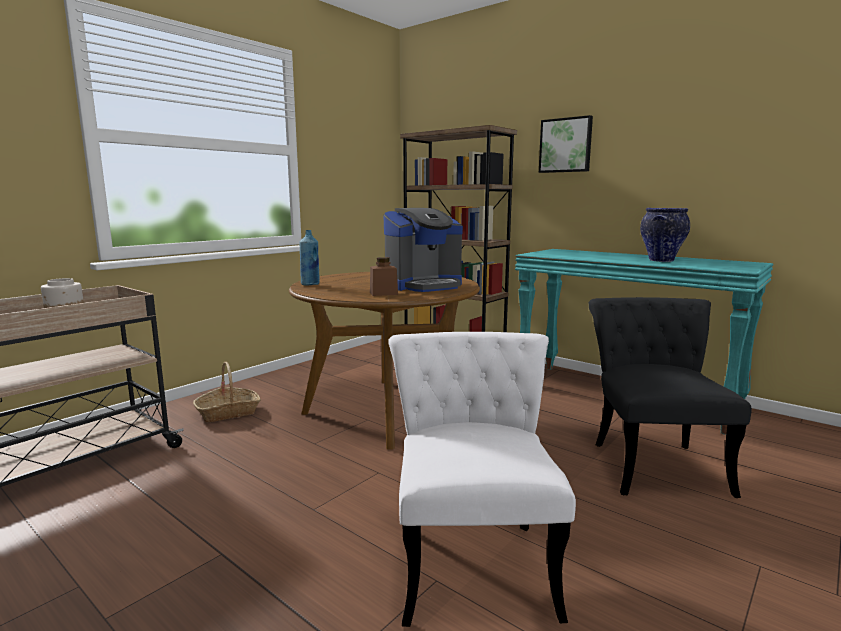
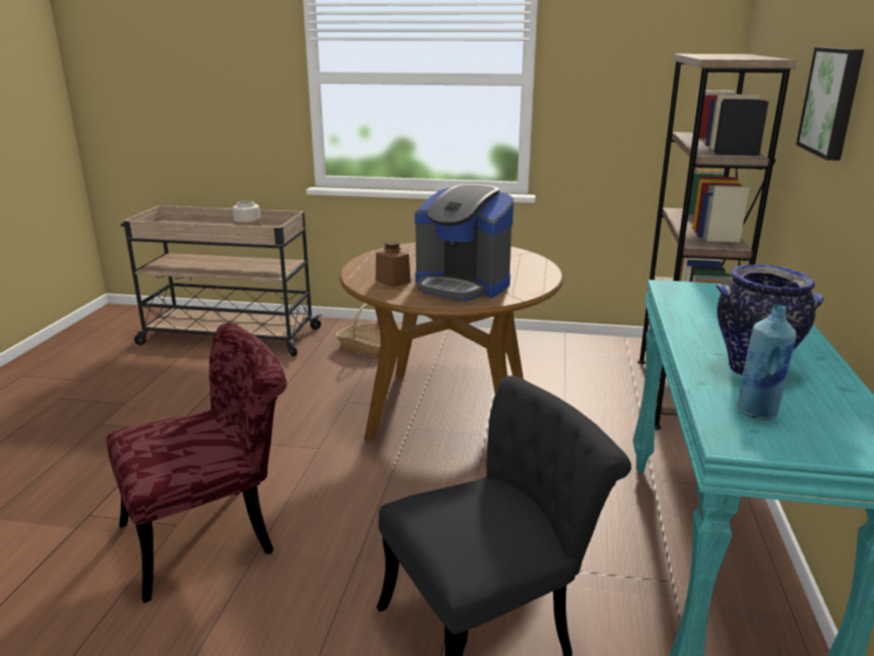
camera: 60 degrees right, 10 degrees up
blue bottle [299,230,320,286] -> blue bottle moved to [737,305,796,420]
white chair [388,332,576,627] -> red chair [106,323,287,603]

